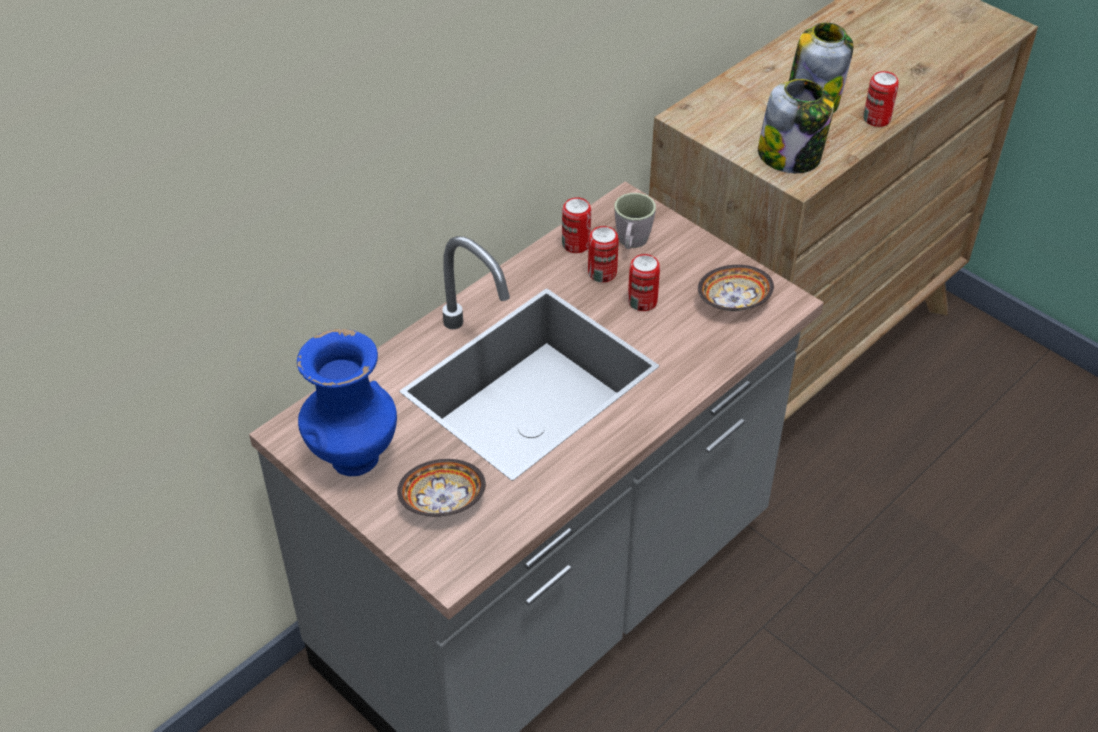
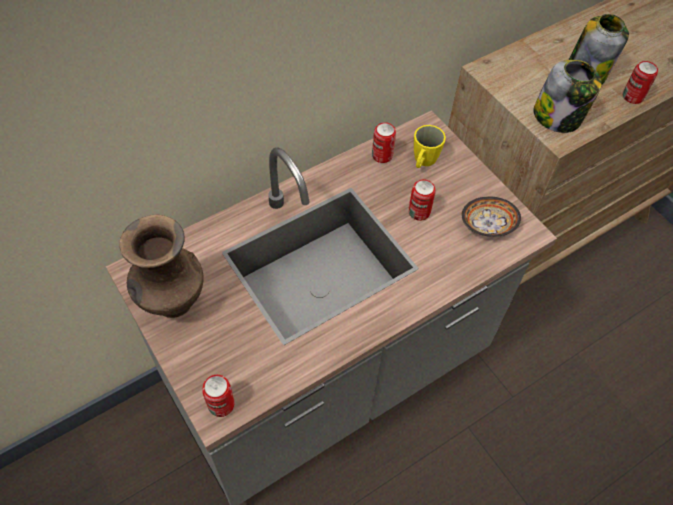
camera: 10 degrees right, 10 degrees up
blue vase [297,329,397,476] -> brown vase [119,215,204,318]
bowl [397,459,486,517] -> none
can [588,226,619,282] -> can moved to [202,375,235,417]
grey mug [614,193,656,249] -> yellow mug [414,125,446,168]

